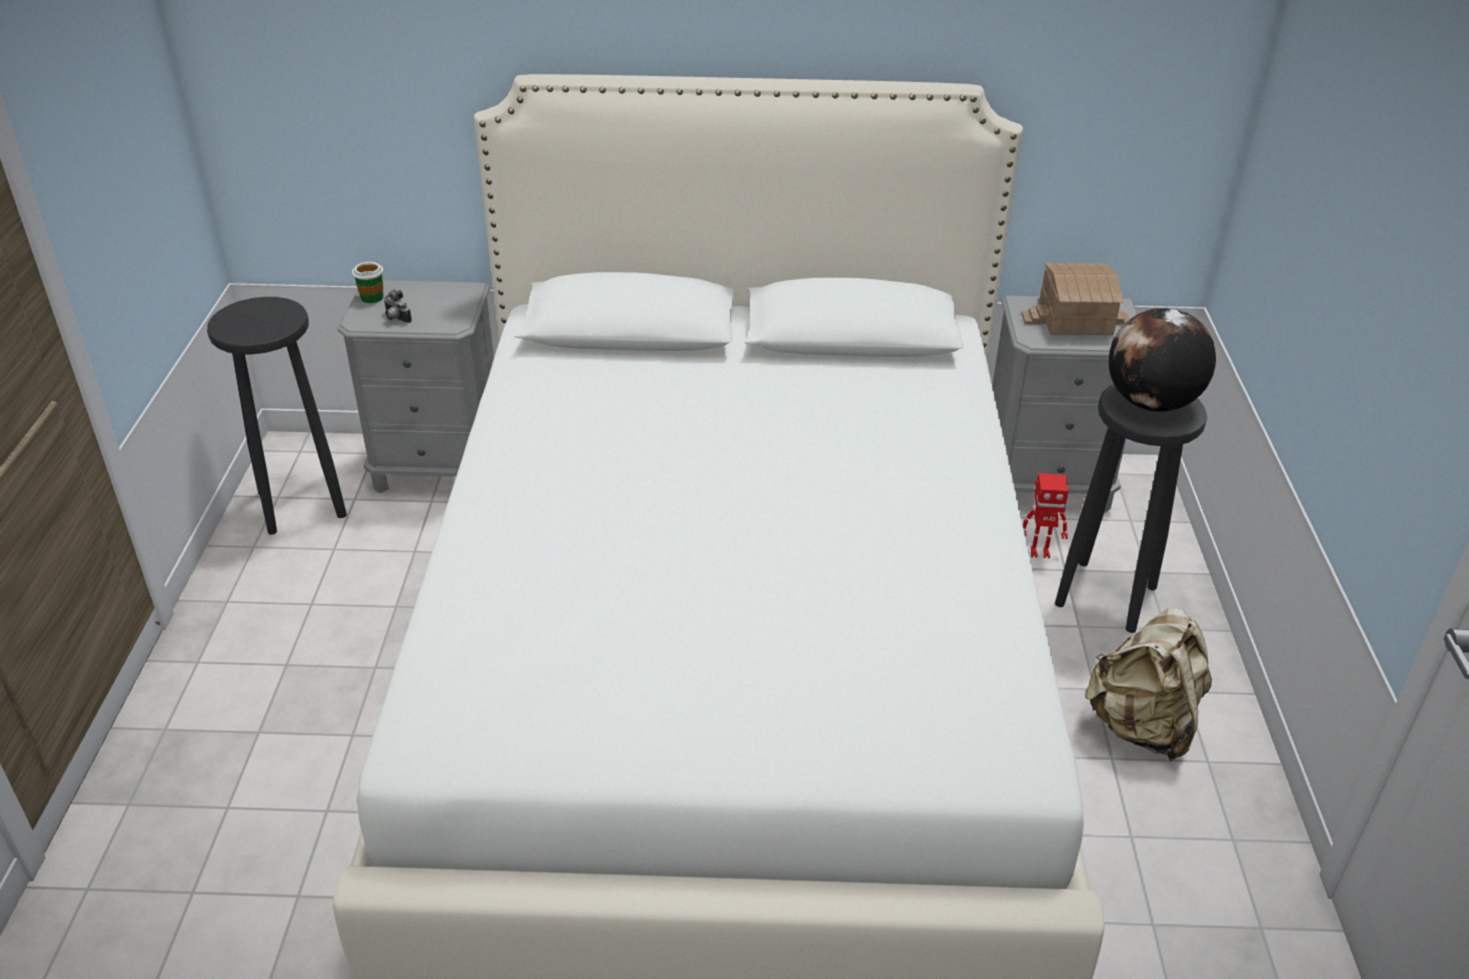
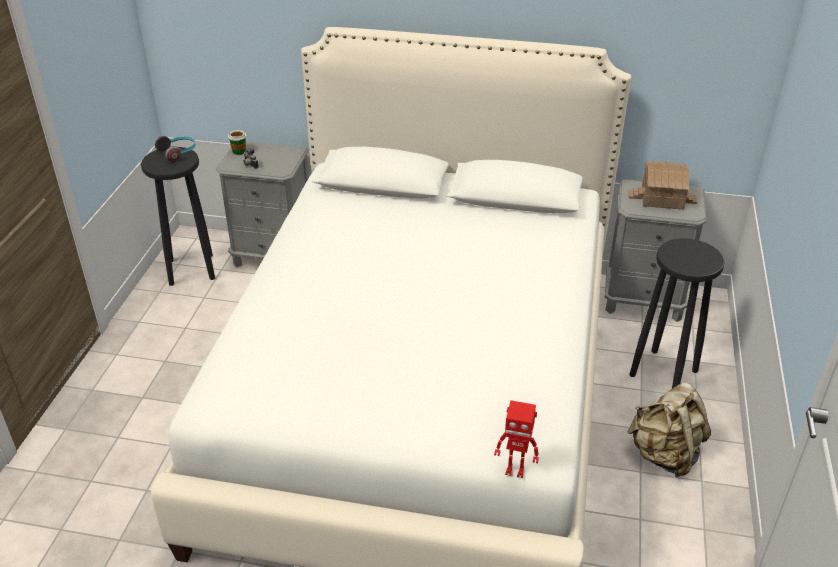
camera: 10 degrees right, 0 degrees up
toy robot [1023,473,1069,558] -> toy robot moved to [494,400,539,478]
globe [1109,308,1216,412] -> none
none -> headphones [155,136,196,162]

